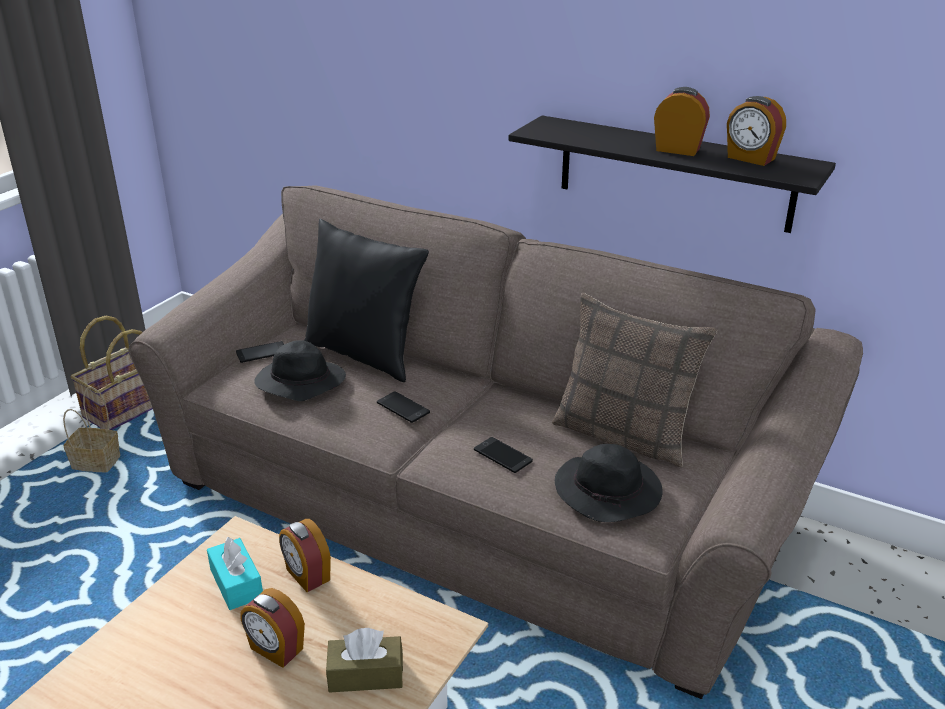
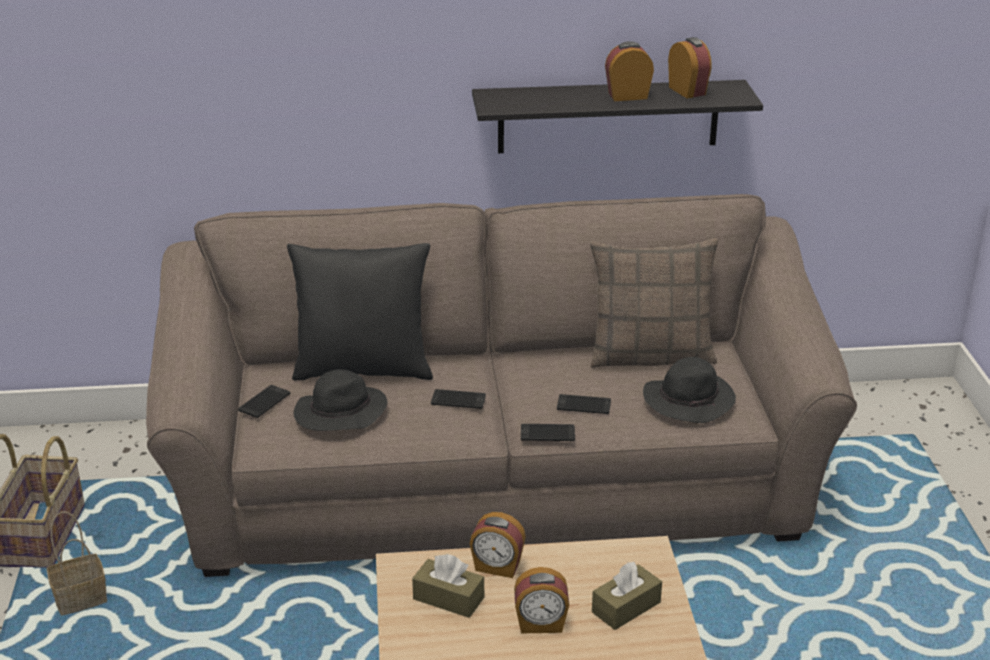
camera: 35 degrees left, 0 degrees up
turquoise tissue box [207,536,263,610] -> brown tissue box [412,554,484,618]
alarm clock [727,96,786,166] -> alarm clock turned 120 degrees counterclockwise [668,37,712,98]
none -> phone [521,424,575,441]

